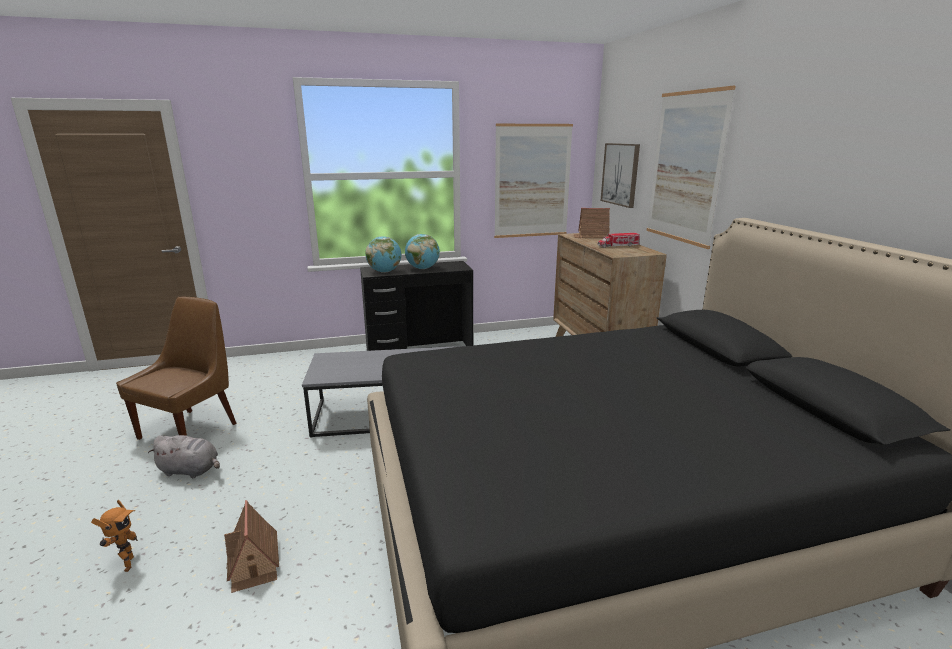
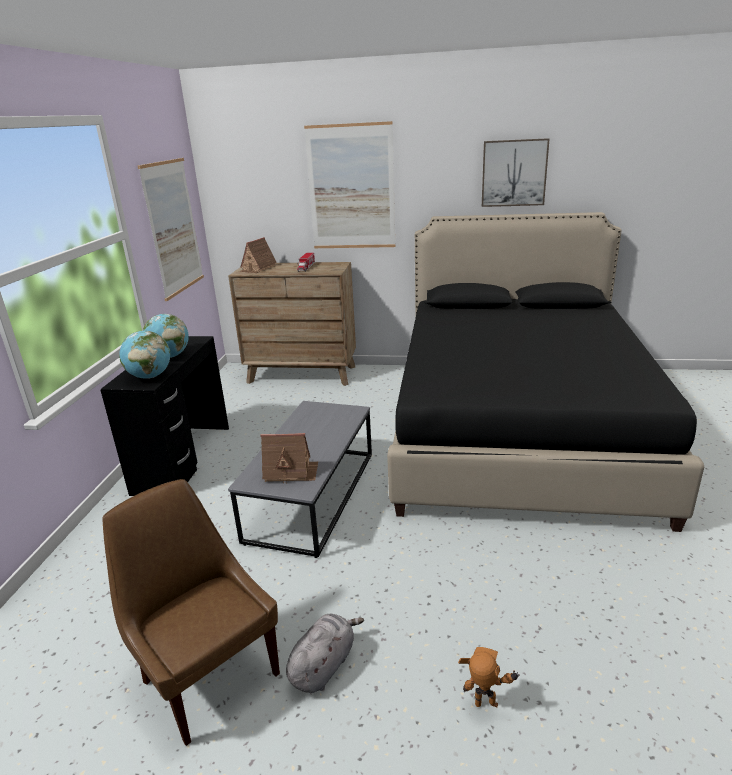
camera: 65 degrees left, 5 degrees up
toy house [224,500,279,593] -> toy house moved to [260,433,318,484]
picture [601,143,640,208] -> picture moved to [482,138,549,207]

